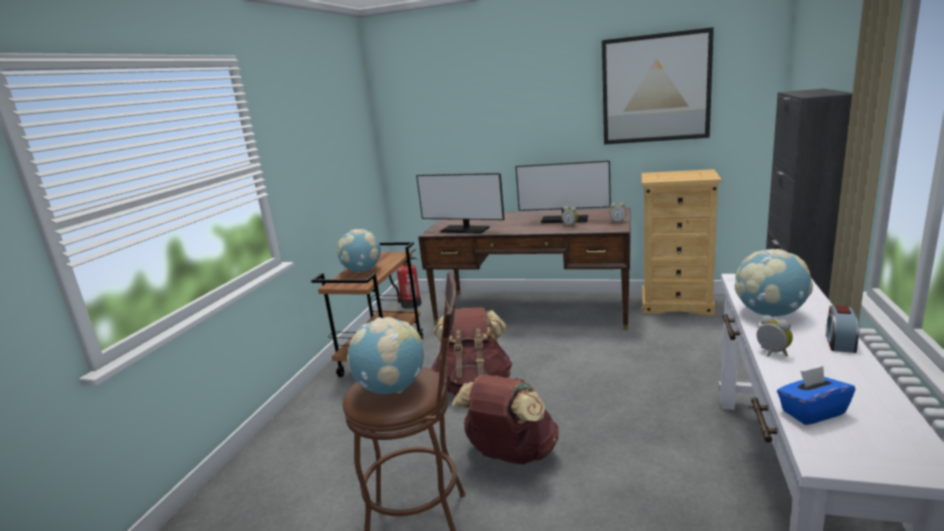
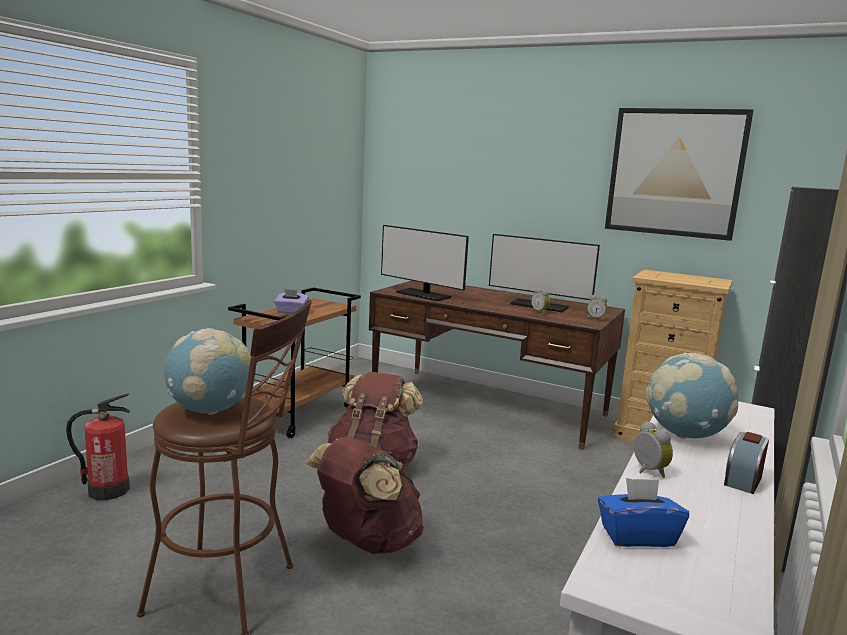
camera: 10 degrees right, 5 degrees down
globe [337,229,381,273] -> purple tissue box [274,289,309,314]
fire extinguisher [389,249,422,309] -> fire extinguisher moved to [66,393,130,500]

